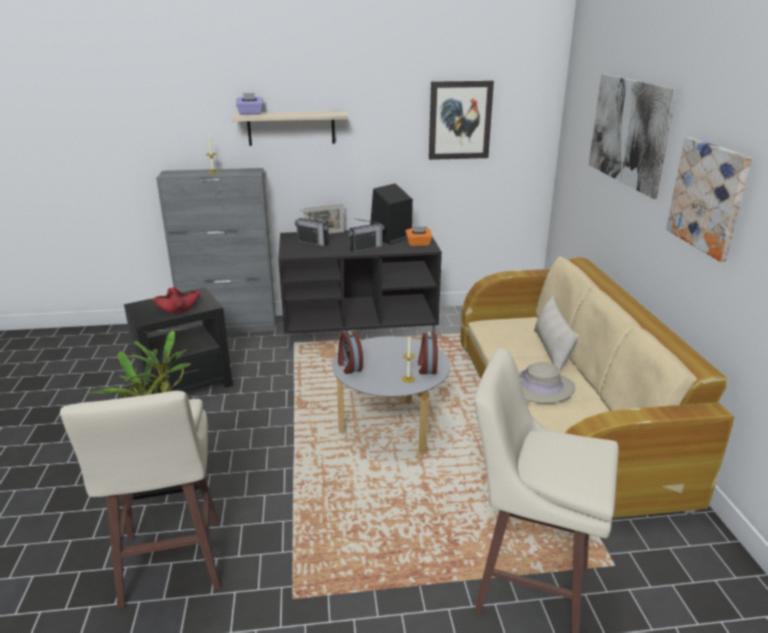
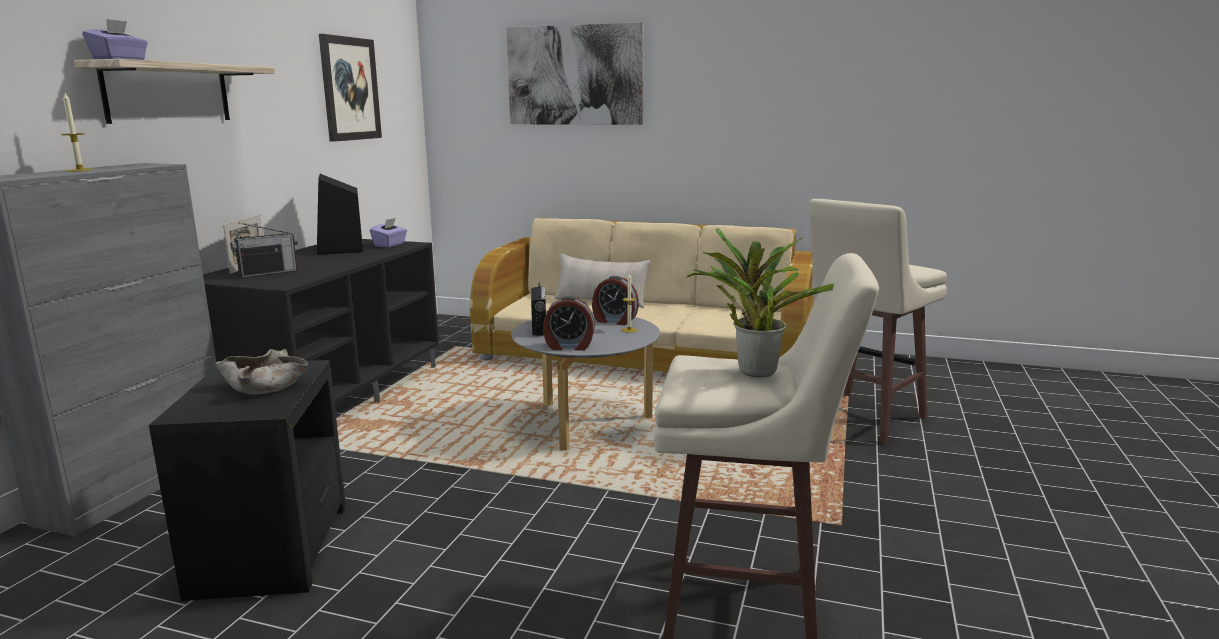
camera: 65 degrees left, 10 degrees down
red bowl [152,287,201,313] -> beige bowl [215,349,308,395]
radio [348,219,384,252] -> radio moved to [531,282,547,336]
orange tissue box [406,226,432,246] -> purple tissue box [370,218,407,247]
beige hat [519,362,575,403] -> none
picture [666,137,752,261] -> none

